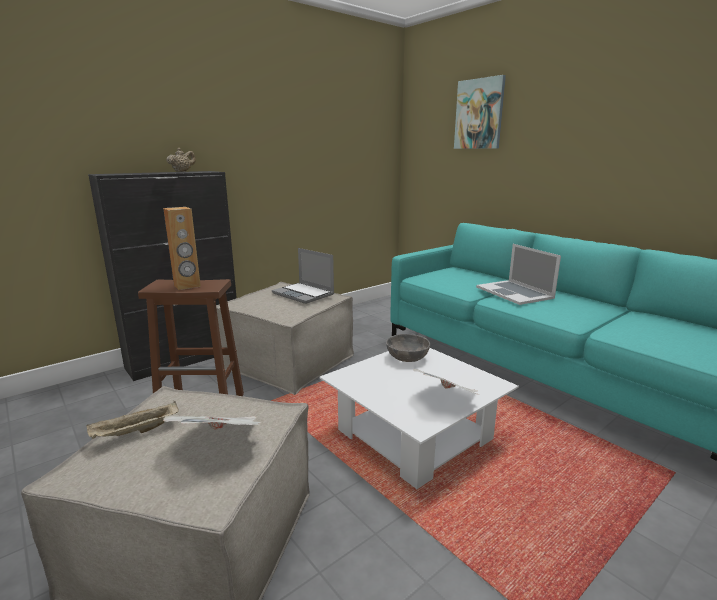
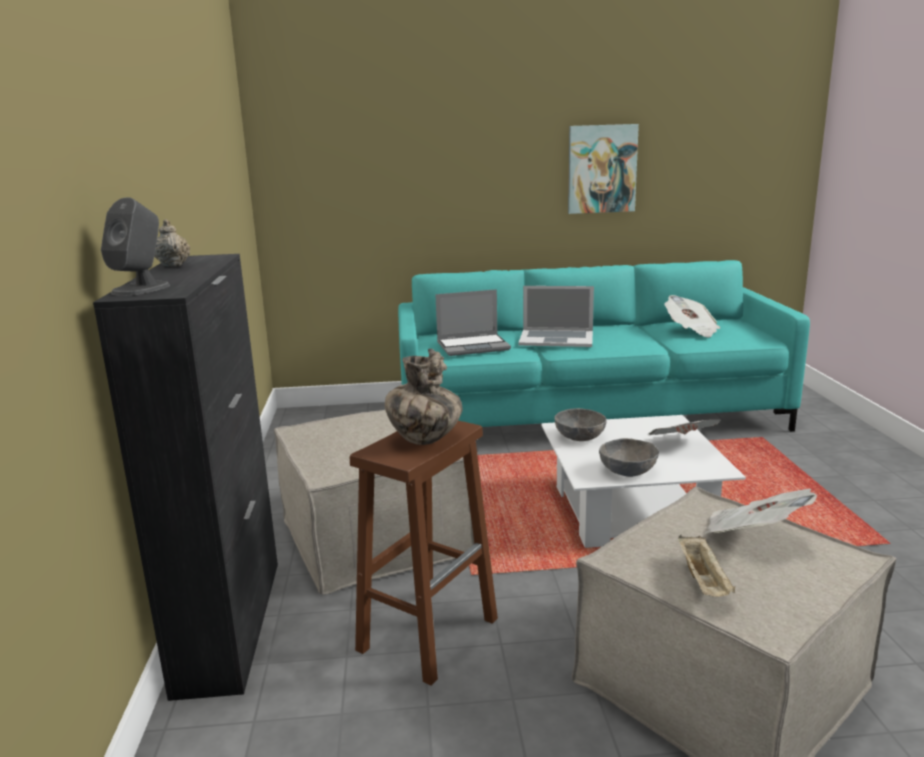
camera: 55 degrees left, 0 degrees up
brown speaker [163,207,201,290] -> vase [385,349,463,445]
laptop [272,248,334,304] -> laptop moved to [435,289,511,356]
picture [454,75,506,149] -> picture moved to [568,124,639,214]
none -> grey speaker [101,197,170,296]
none -> grey bowl [599,438,659,477]
none -> newspaper [664,295,721,338]

